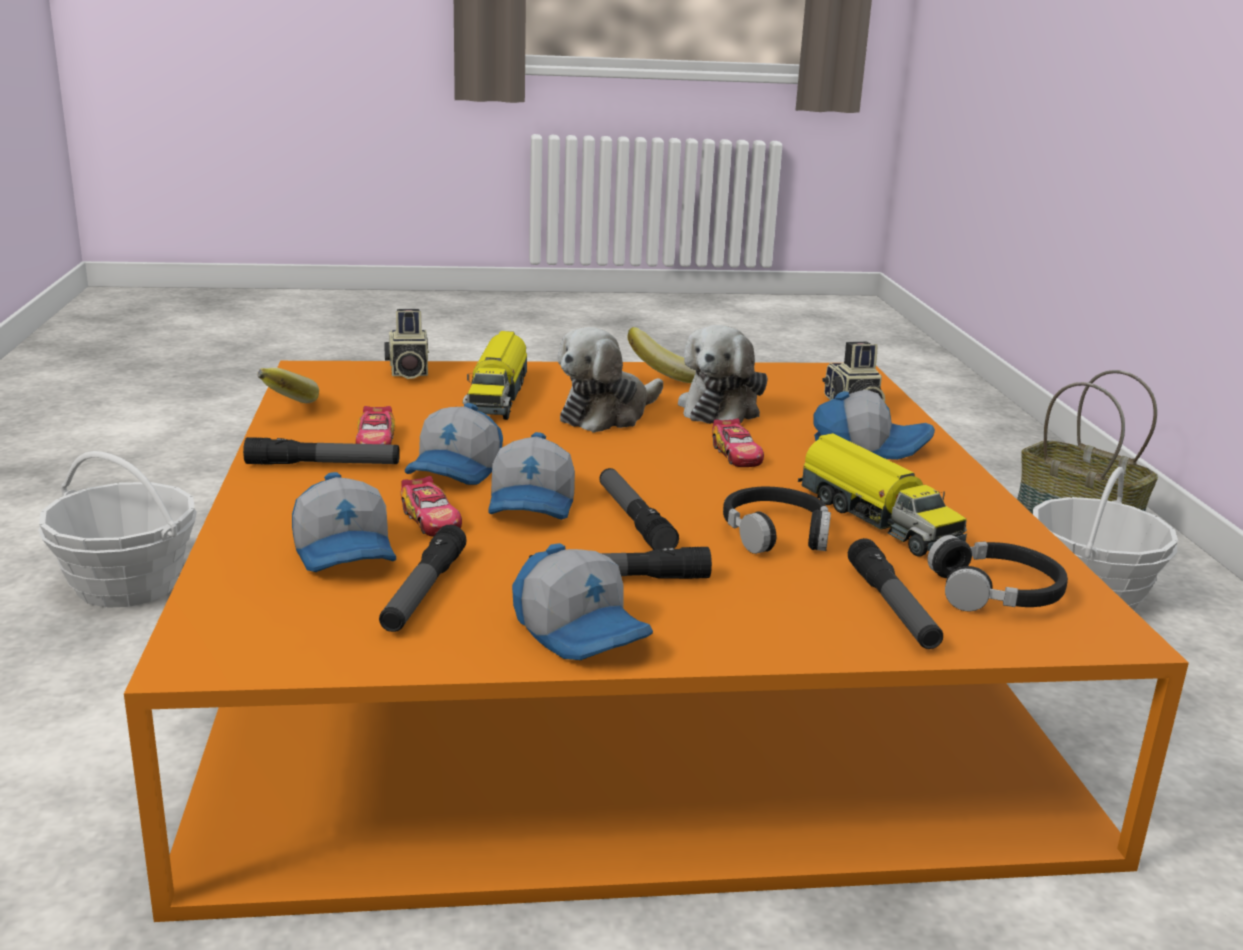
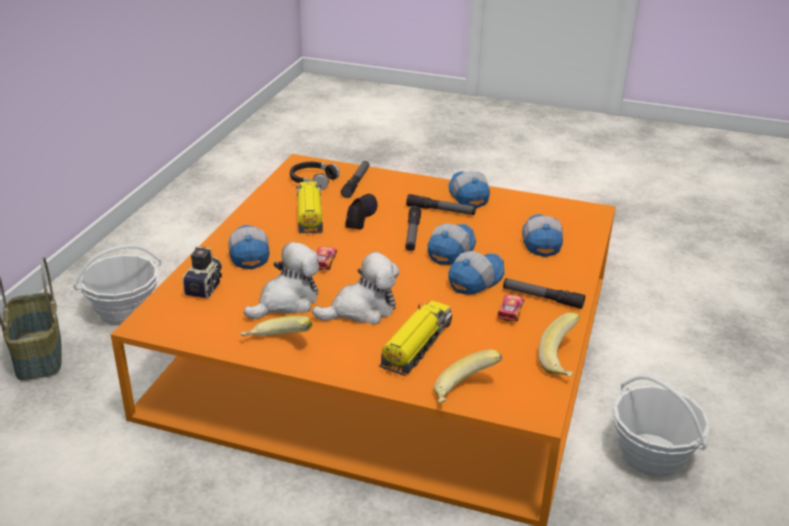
camera: 155 degrees left, 10 degrees up
flashlight [379,525,467,632] -> none
camera [384,309,429,379] -> banana [434,349,502,403]
toy car [401,476,462,537] -> none
black headphones [723,486,831,554] -> black shoe [345,194,378,230]
cap [814,390,935,460] -> cap turned 45 degrees clockwise [228,225,269,269]

